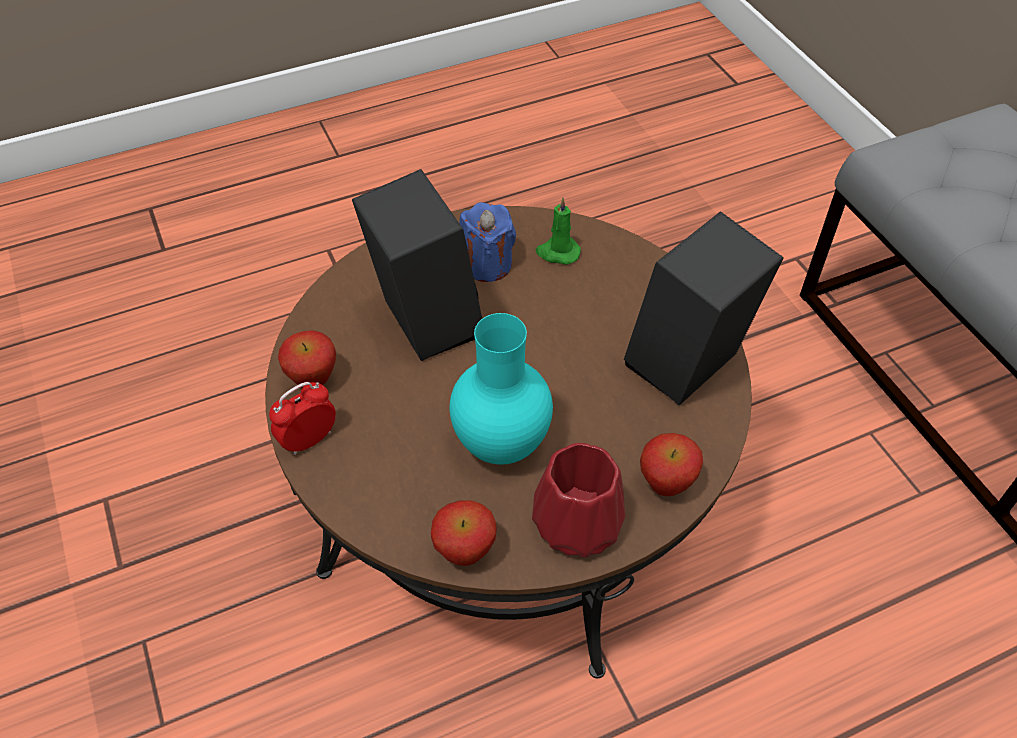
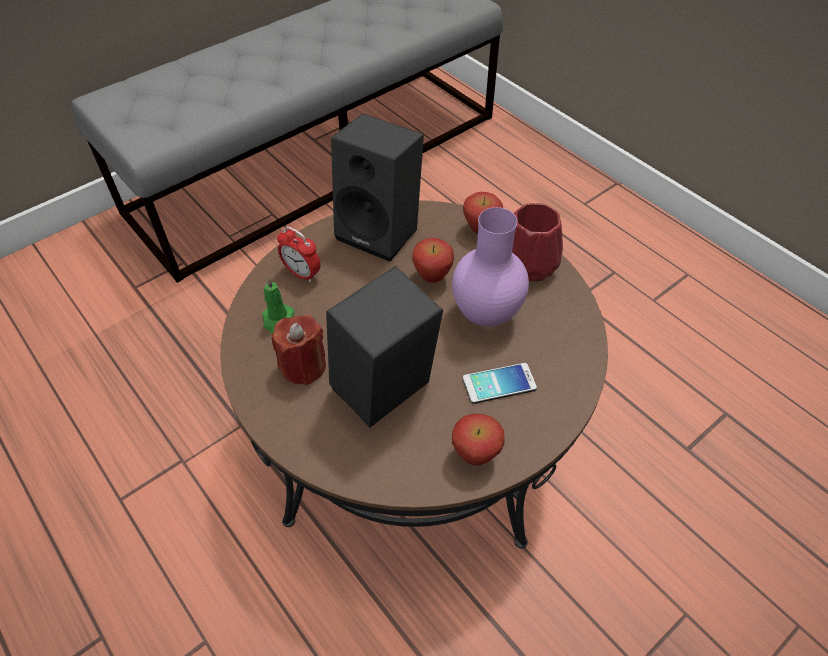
camera: 105 degrees left, 0 degrees up
alarm clock [269,382,336,455] -> alarm clock moved to [277,227,321,283]
apple [431,500,497,566] -> apple moved to [412,238,454,283]
turquoise vase [449,313,553,465] -> purple vase [452,207,529,327]
blue candle [459,202,516,282] -> red candle [271,315,326,385]
none -> phone [463,363,537,404]

